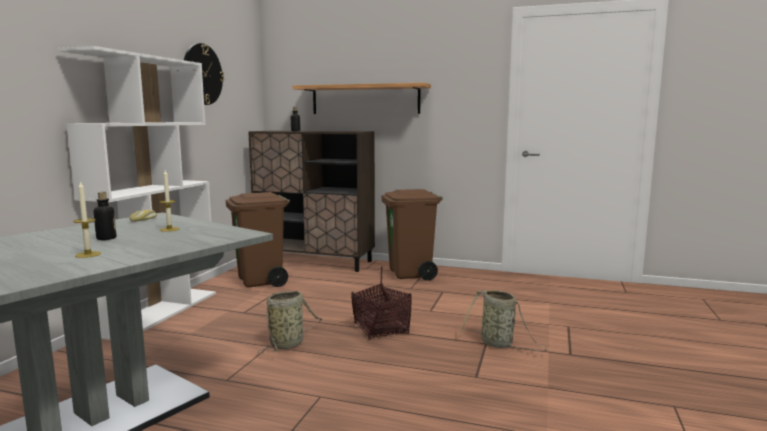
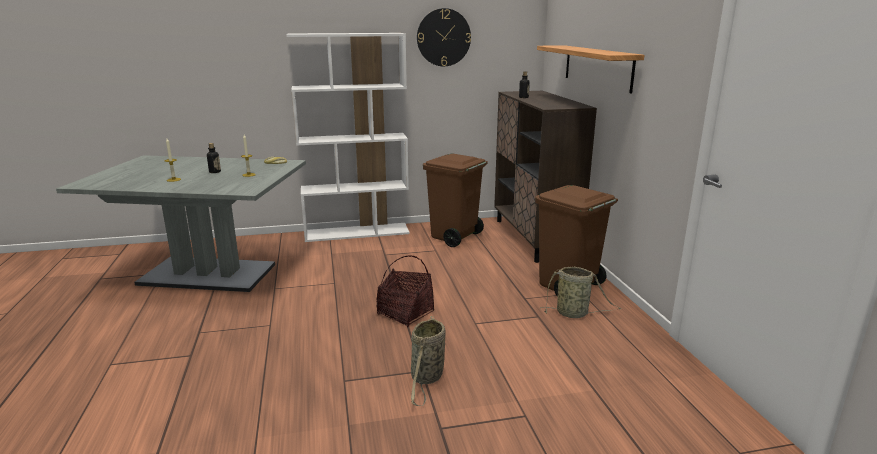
camera: 60 degrees right, 10 degrees up
basket [258,291,323,353] -> basket moved to [540,266,621,318]

